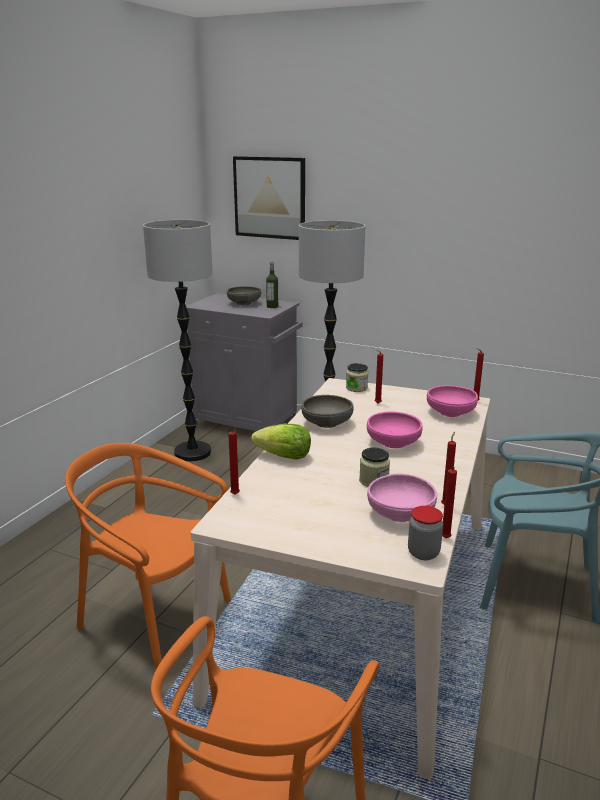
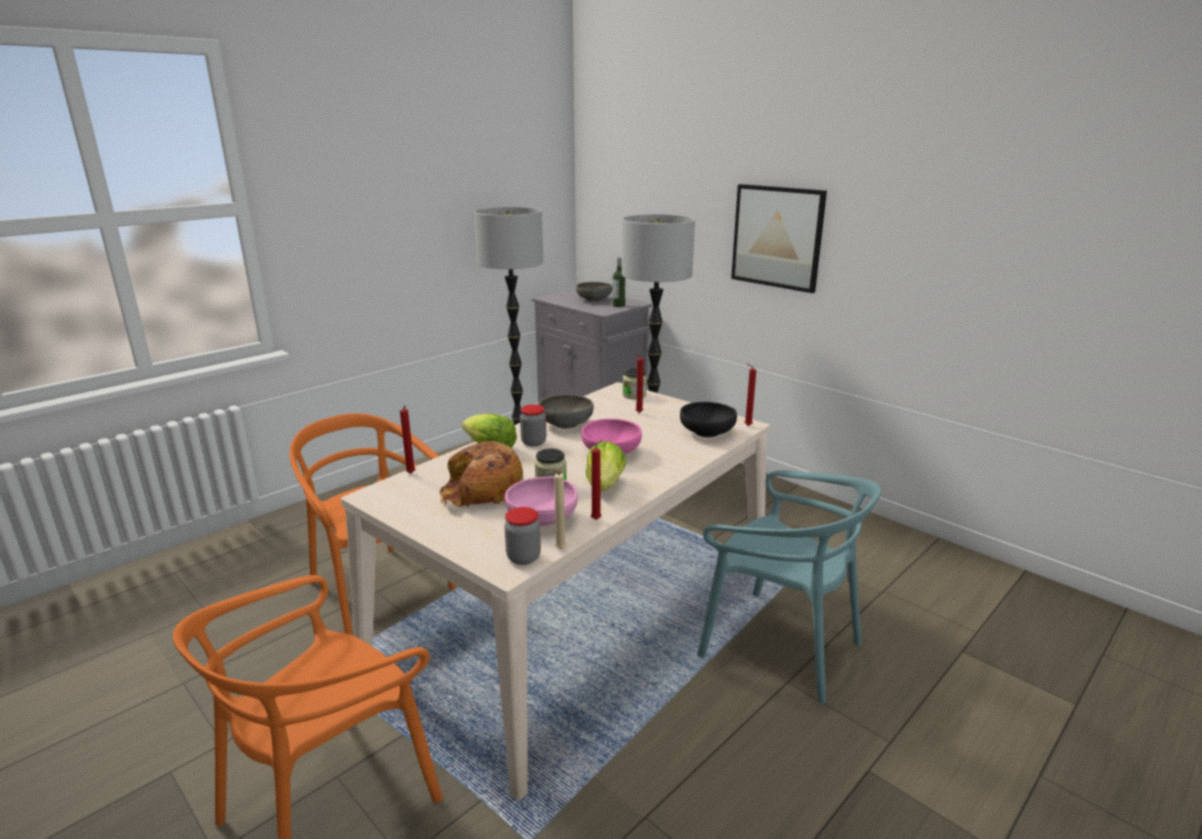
camera: 20 degrees right, 0 degrees up
picture [233,156,305,240] -> picture moved to [731,184,827,293]
pink bowl [427,385,478,417] -> black bowl [680,402,737,437]
red candle [442,467,457,538] -> beige candle [553,470,566,549]
none -> bread [439,441,524,507]
none -> jar [520,404,546,446]
none -> lettuce [586,441,626,491]

